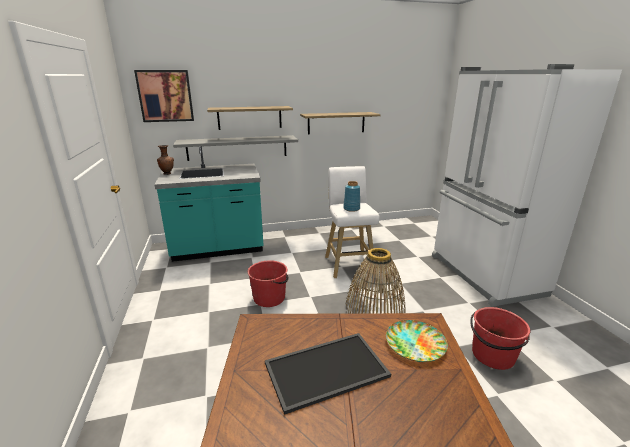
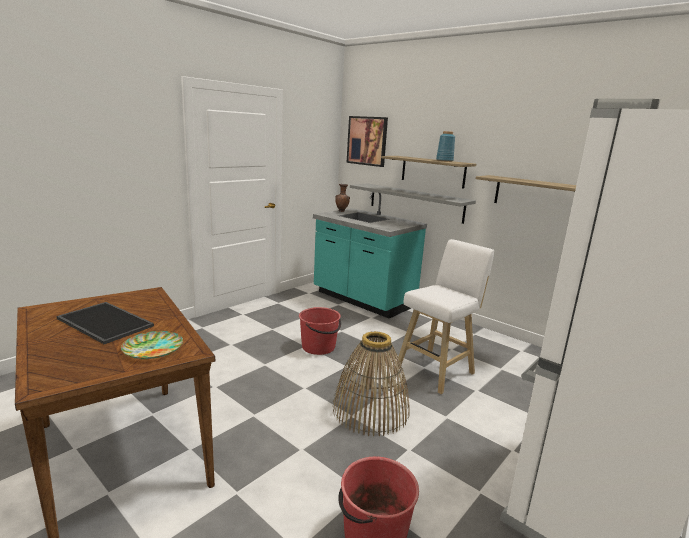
camera: 55 degrees right, 5 degrees down
blue vase [343,181,360,212] -> blue vase moved to [436,131,455,162]

